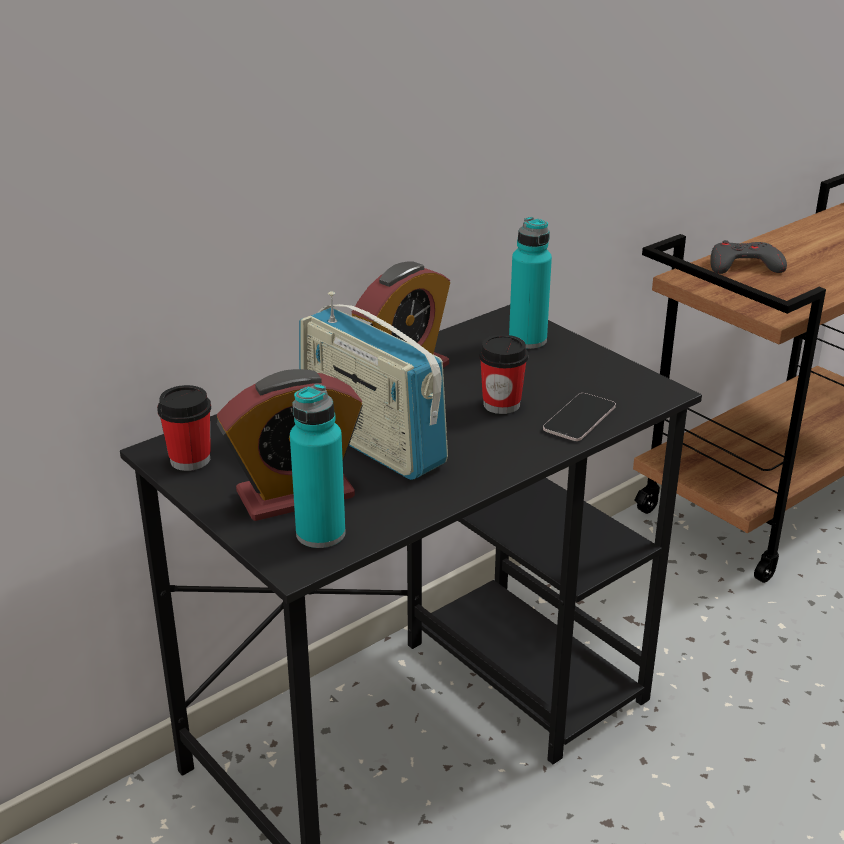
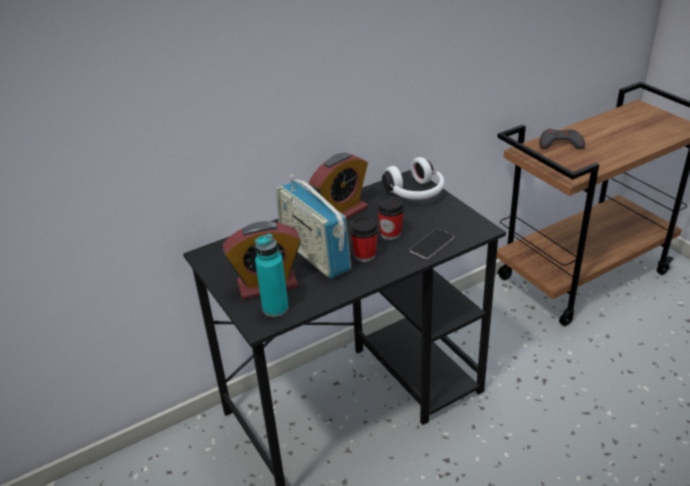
camera: 10 degrees right, 5 degrees up
cup [157,385,211,471] -> cup moved to [350,217,378,262]
turquoise bottle [509,217,552,349] -> white headphones [382,157,445,200]

